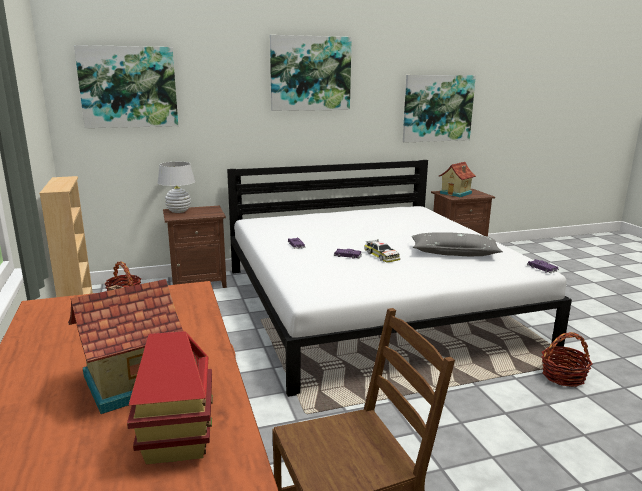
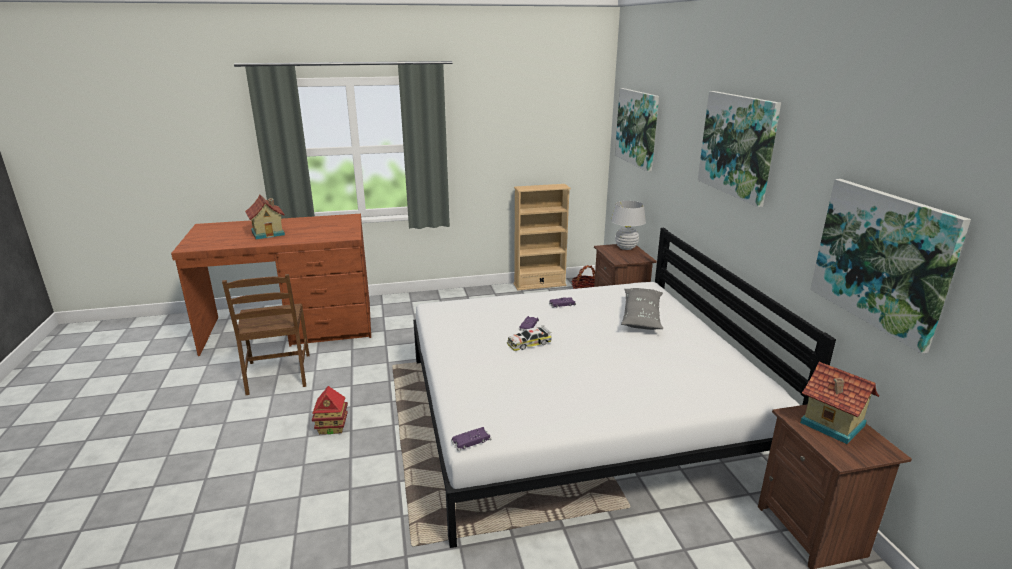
camera: 95 degrees right, 5 degrees up
toy house [127,331,213,464] -> toy house moved to [312,386,348,434]
grey pillow [412,232,503,256] -> grey pillow moved to [621,288,663,330]
basket [541,332,593,387] -> none

